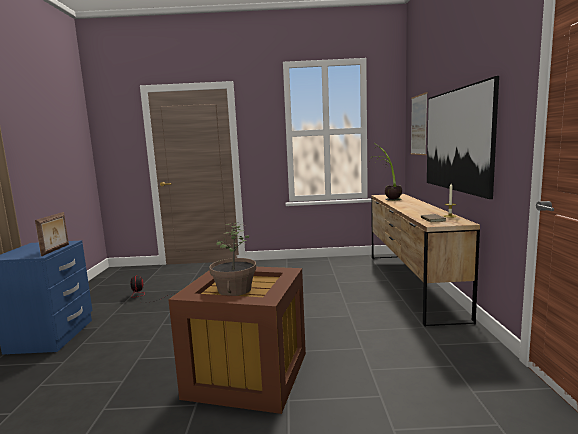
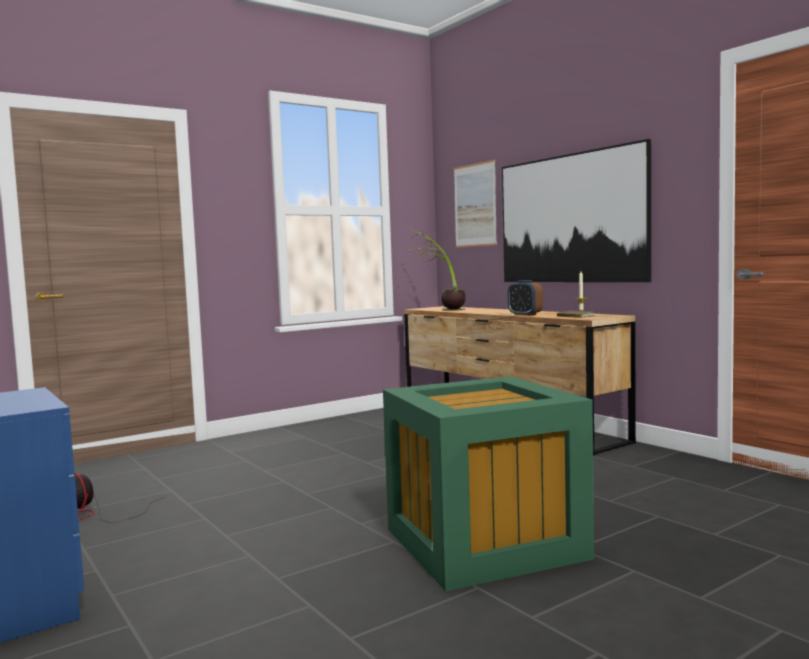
camera: 35 degrees left, 5 degrees down
picture frame [35,212,69,256] -> none
brown storage box [168,267,306,414] -> green storage box [383,376,594,591]
potted plant [209,223,256,296] -> none
none -> alarm clock [508,280,543,316]

